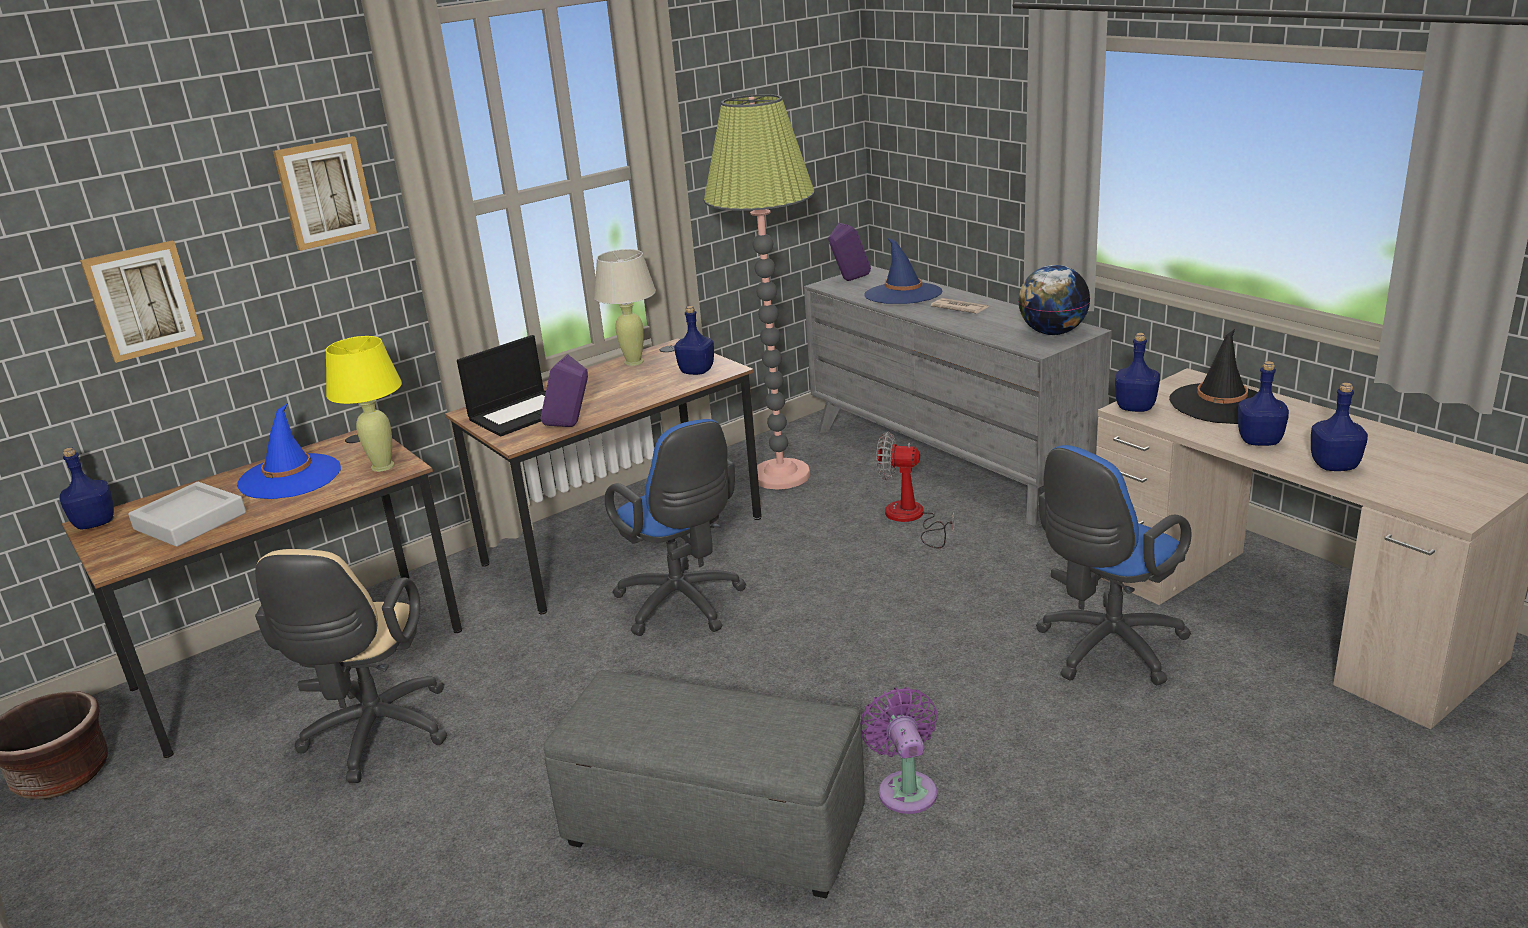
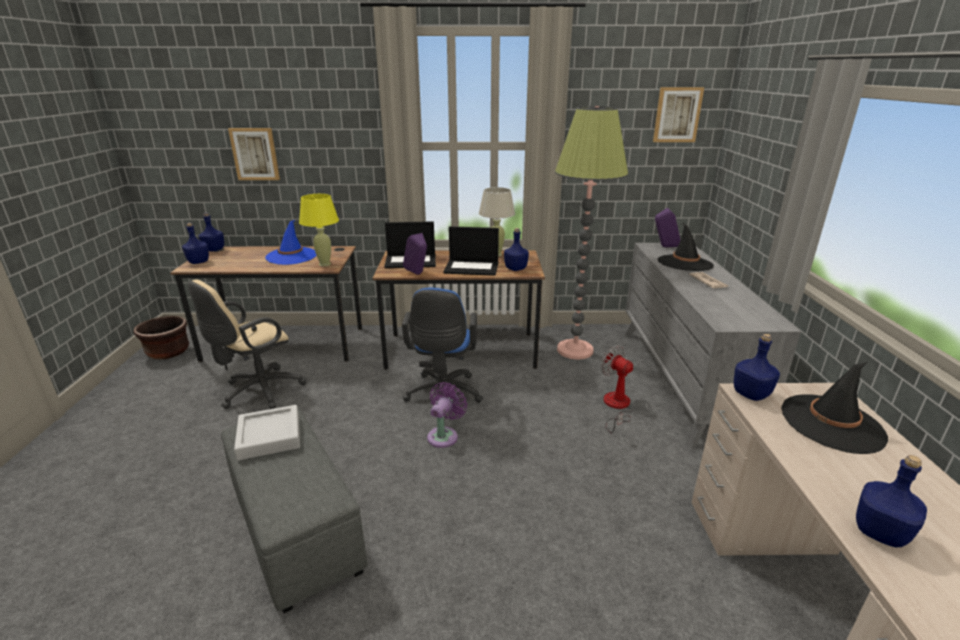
camera: 35 degrees right, 0 degrees up
grey tray [128,482,246,547] -> grey tray moved to [234,405,300,460]
picture [273,136,377,251] -> picture moved to [653,87,704,142]
purple fan [860,687,938,814] -> purple fan moved to [427,382,467,448]
blue hat [864,238,942,304] -> black hat [658,223,714,271]
globe [1018,265,1090,335] -> none
blue office chair [1036,445,1191,686] -> none
blue bottle [1238,361,1289,446] -> blue bottle moved to [182,223,209,264]
none -> laptop [443,226,499,276]

